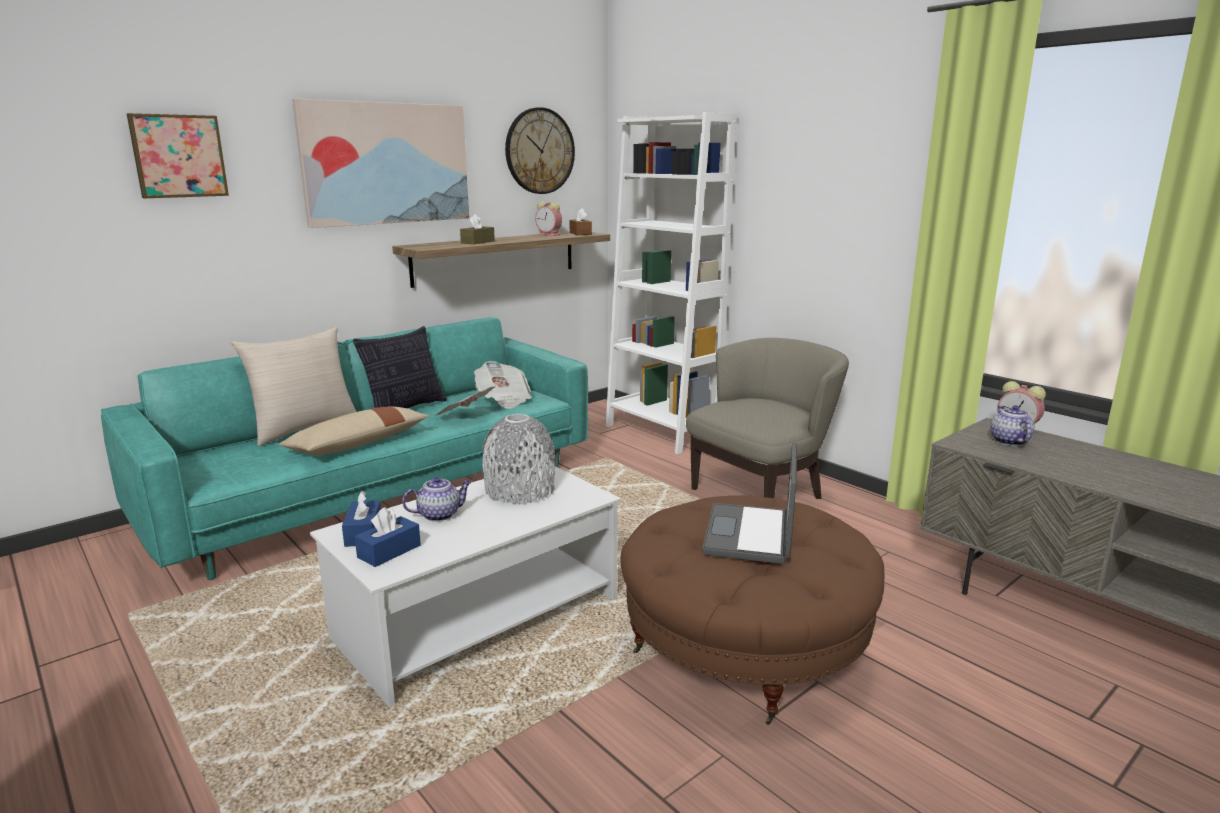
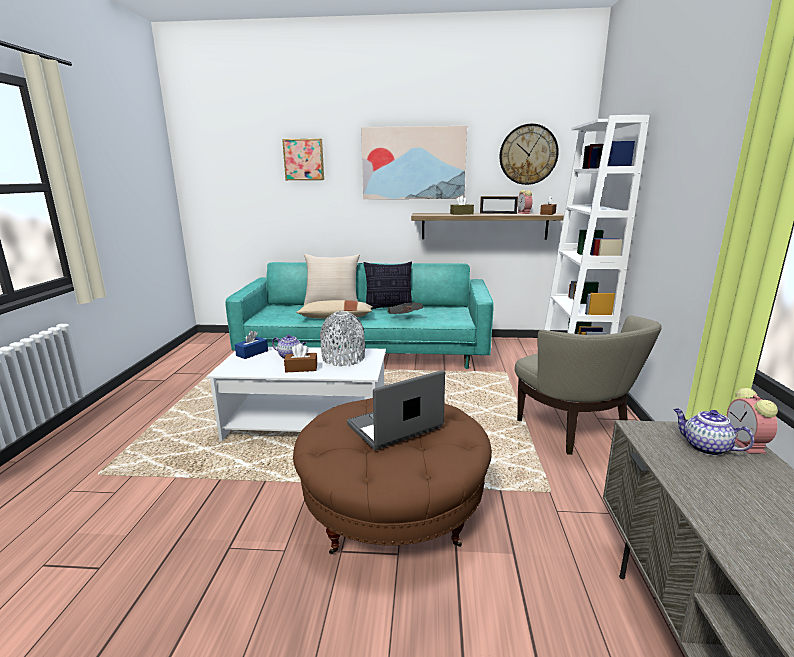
camera: 45 degrees right, 0 degrees up
blue tissue box [355,507,421,567] -> none
newspaper [474,361,532,409] -> none
beige armchair [686,338,849,499] -> beige armchair turned 60 degrees clockwise [515,316,662,455]
teapot [990,405,1034,446] -> teapot turned 90 degrees counterclockwise [673,408,754,456]
none -> brown tissue box [284,344,317,372]
none -> picture frame [480,196,518,214]

